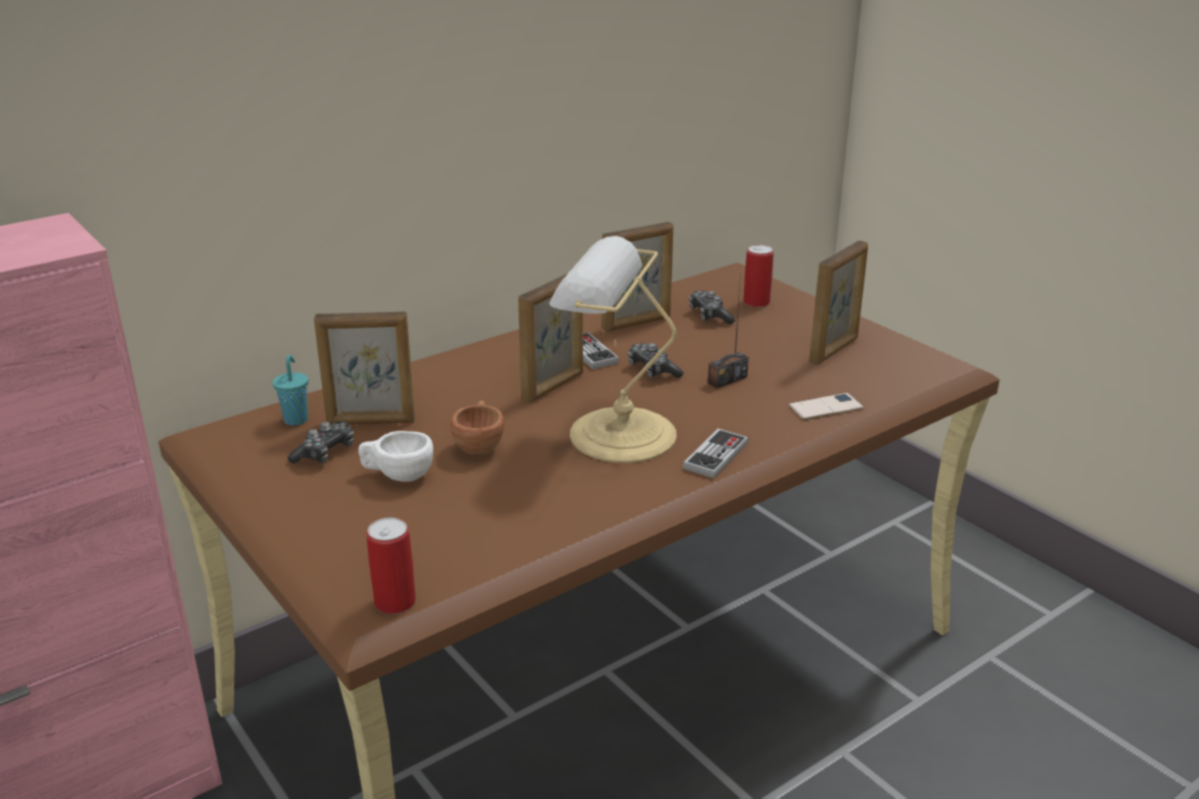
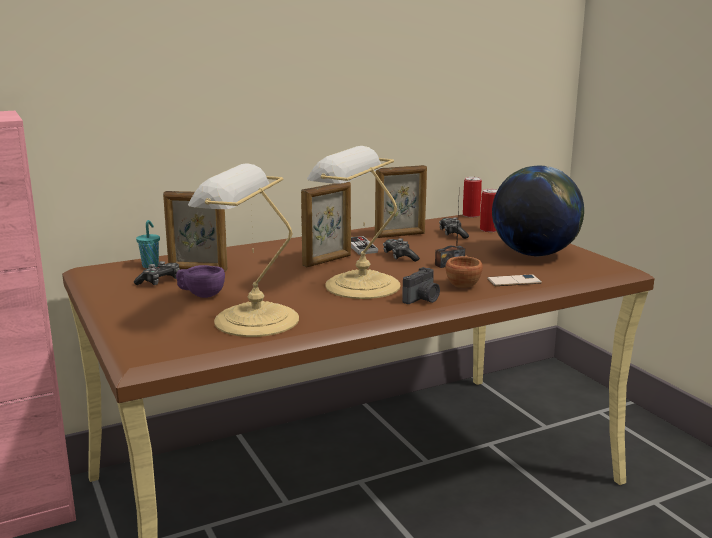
camera: 10 degrees right, 10 degrees down
white cup [358,431,433,482] -> purple cup [176,265,225,298]
can [366,518,416,614] -> can moved to [463,177,482,217]
brown cup [450,400,504,455] -> brown cup moved to [445,256,483,288]
game controller [683,428,749,478] -> camera [402,267,440,304]
picture frame [809,240,868,364] -> globe [492,166,584,257]
none -> table lamp [188,163,299,337]

